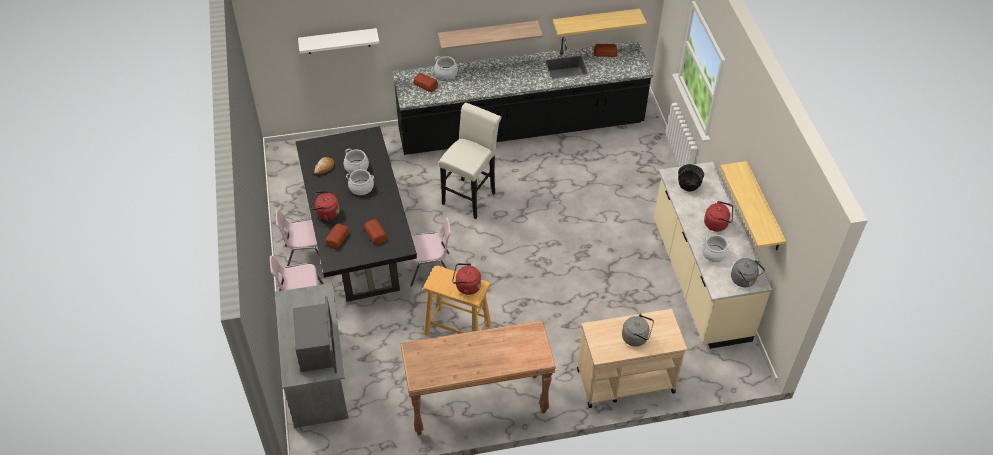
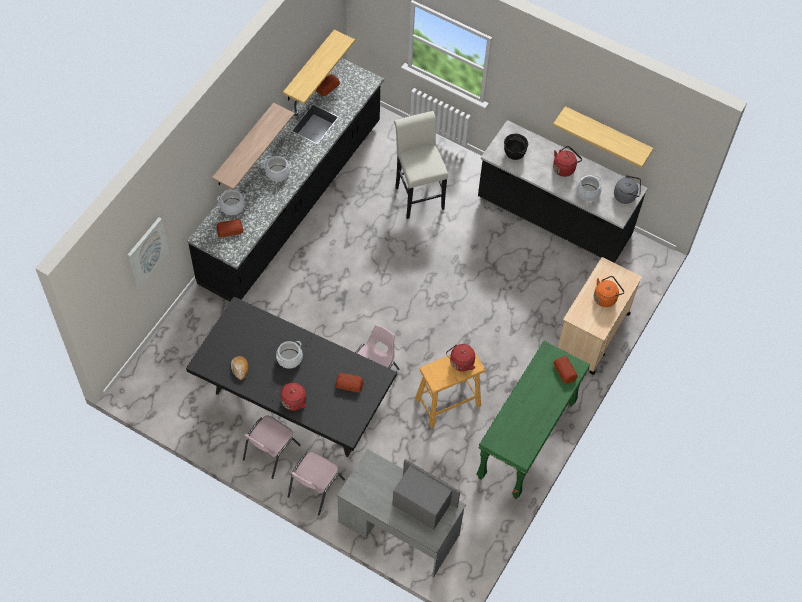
camera: 50 degrees left, 10 degrees up
white shelf [298,28,380,54] -> picture [128,217,169,288]
bread [325,223,349,249] -> bread moved to [554,356,577,384]
cooking pot [344,149,369,174] -> cooking pot moved to [264,156,291,182]
brown console table [400,320,556,435] -> green console table [476,341,590,499]
white stool [438,103,502,219] -> white stool moved to [394,111,448,219]
grey kettle [622,313,654,347] -> orange kettle [594,276,624,307]
beige counter [654,162,772,349] -> black counter [478,120,648,263]

